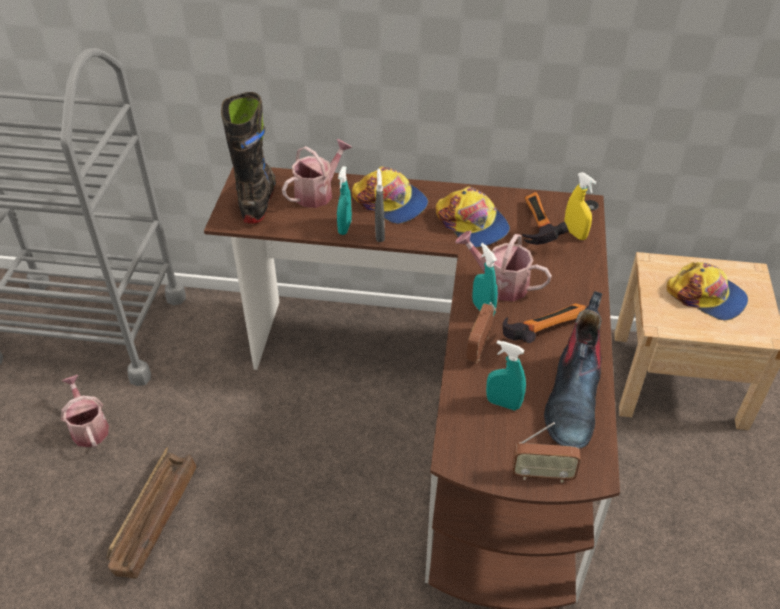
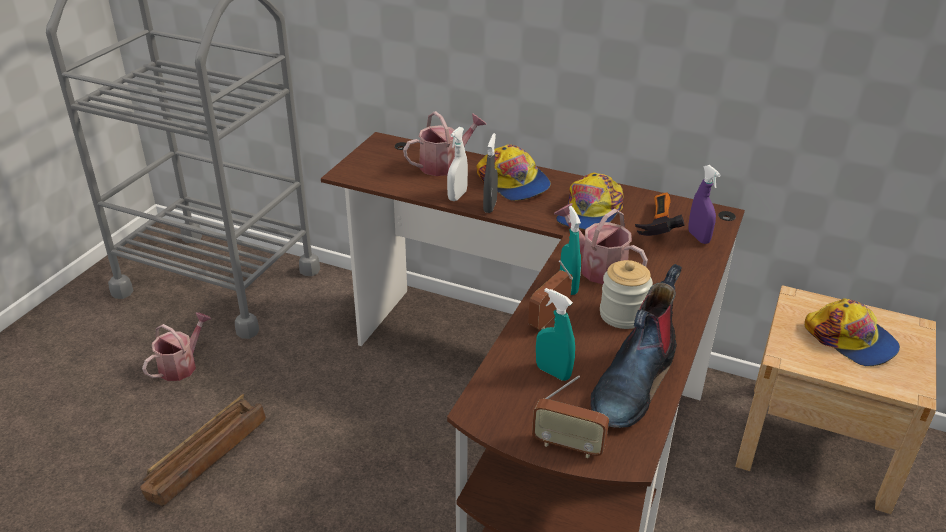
camera: 15 degrees right, 10 degrees down
watering can [61,375,109,448] -> watering can turned 45 degrees clockwise [142,312,212,381]
black boot [221,92,276,223] -> none
turquoise spray bottle [337,166,352,235] -> white spray bottle [447,127,468,201]
cap [436,186,510,248] -> cap turned 45 degrees clockwise [556,173,624,229]
hammer [503,303,586,343] -> jar [600,260,653,329]
yellow spray bottle [564,172,597,240] -> purple spray bottle [688,165,721,244]

